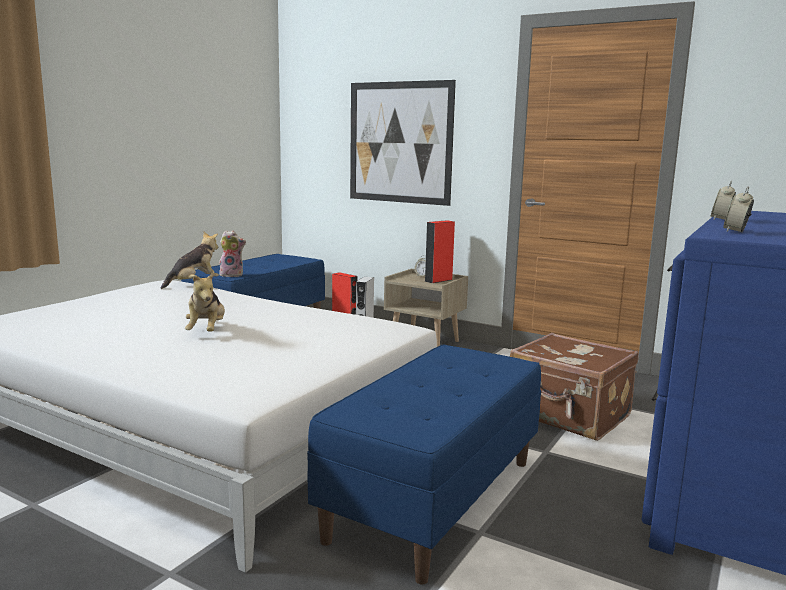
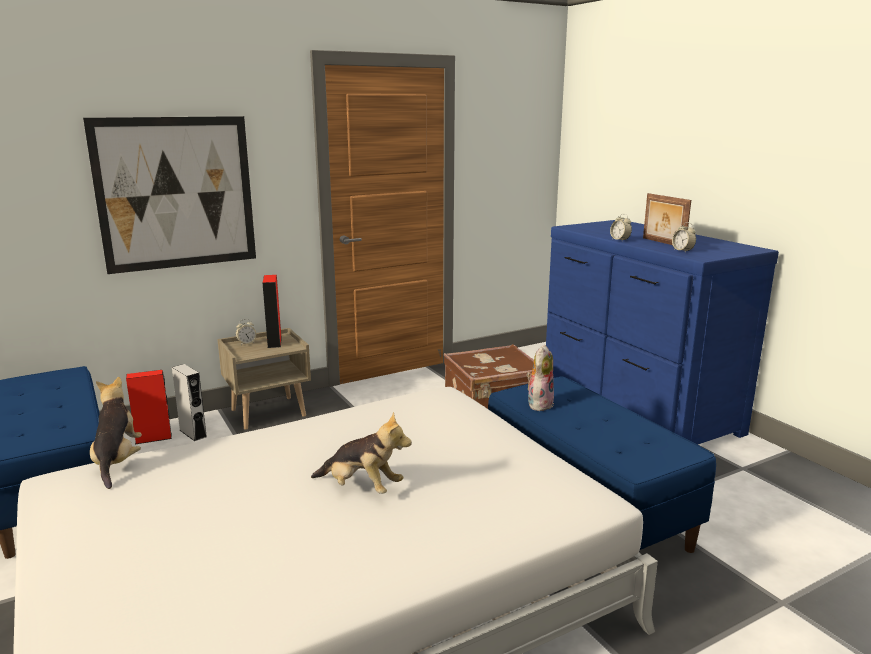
camera: 60 degrees left, 5 degrees up
plush toy [219,230,246,277] -> plush toy moved to [526,344,554,411]
none -> picture frame [643,193,691,245]

